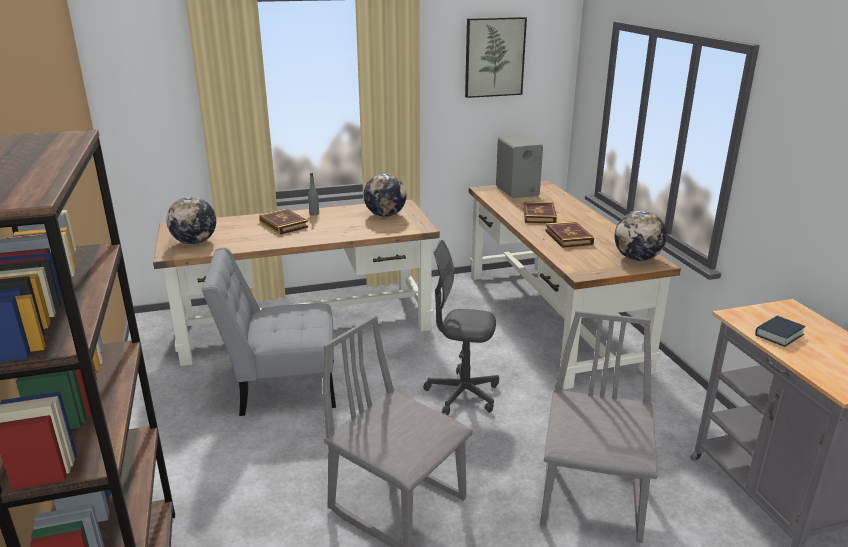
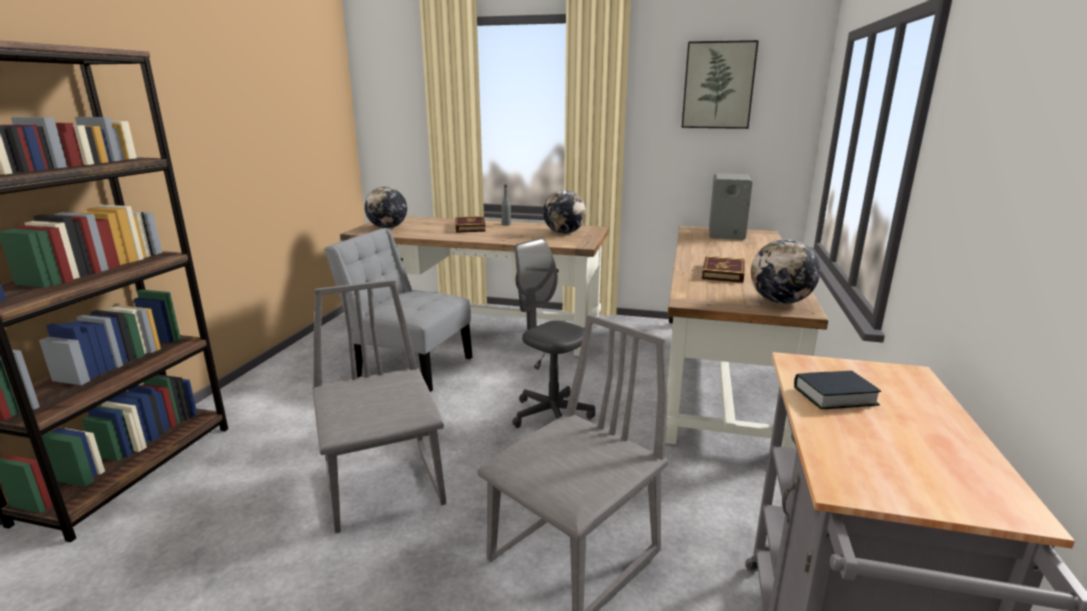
camera: 30 degrees right, 5 degrees down
book [523,202,557,224] -> none

